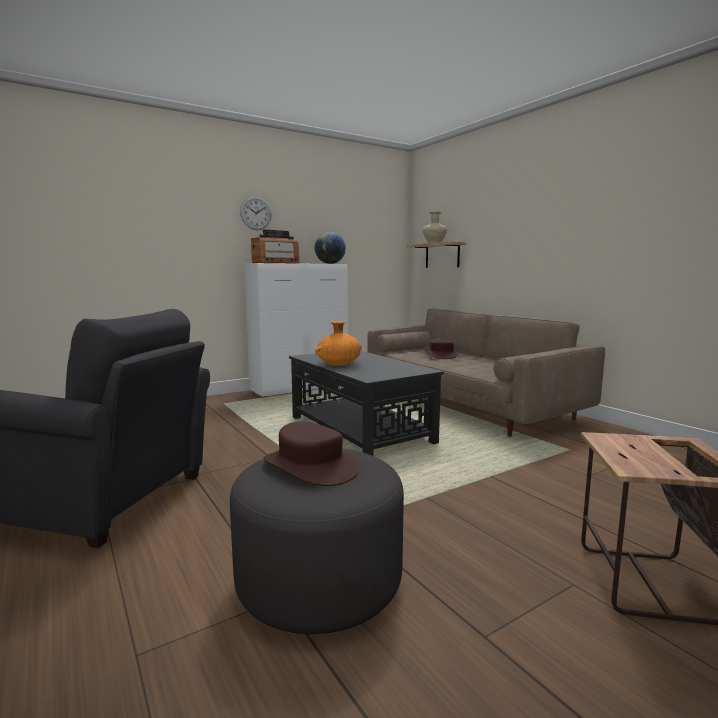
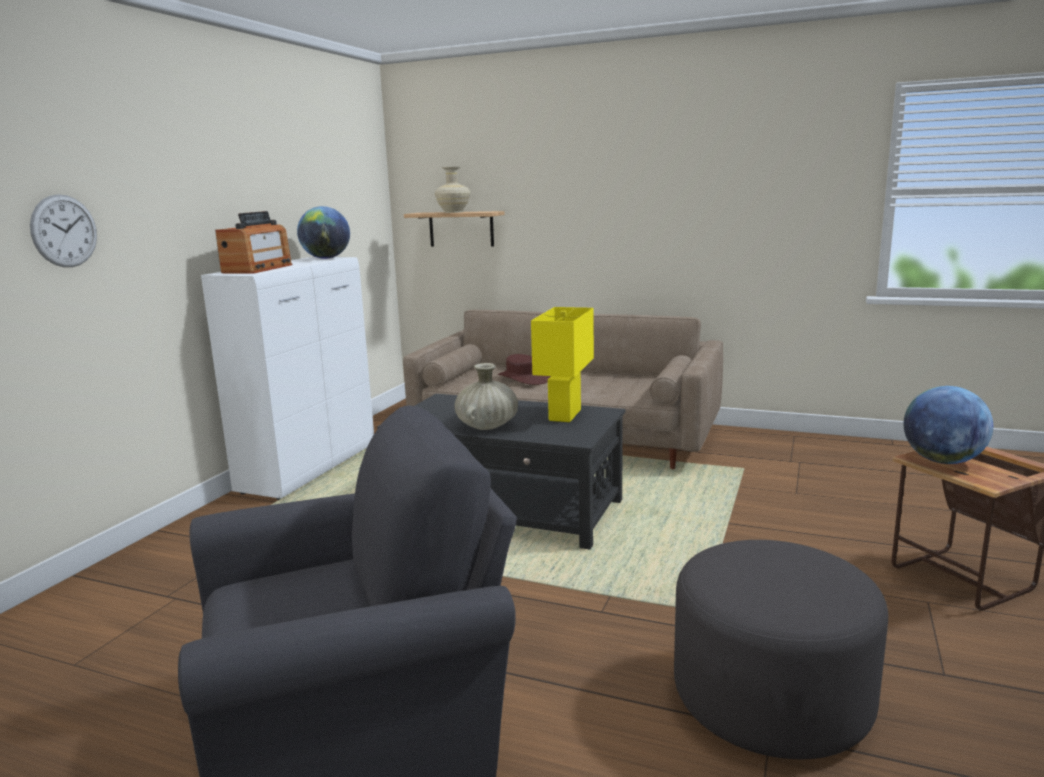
camera: 35 degrees left, 5 degrees up
wall clock [240,196,272,230] -> wall clock moved to [30,194,97,267]
brown hat [263,421,359,486] -> none
orange vase [315,321,362,366] -> beige vase [455,363,518,430]
none -> yellow table lamp [531,307,594,422]
none -> globe [904,386,993,464]

